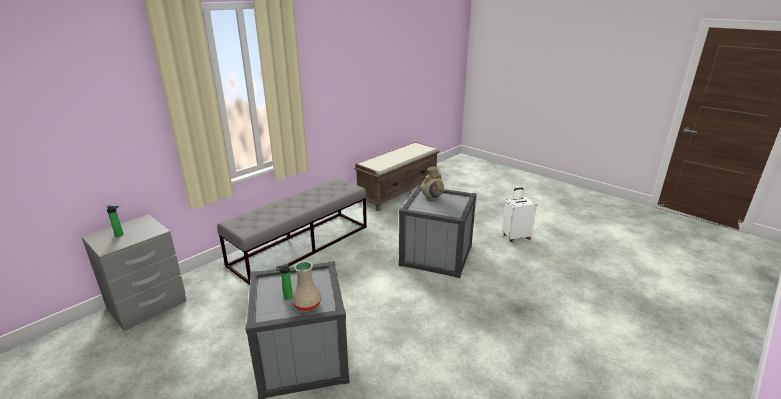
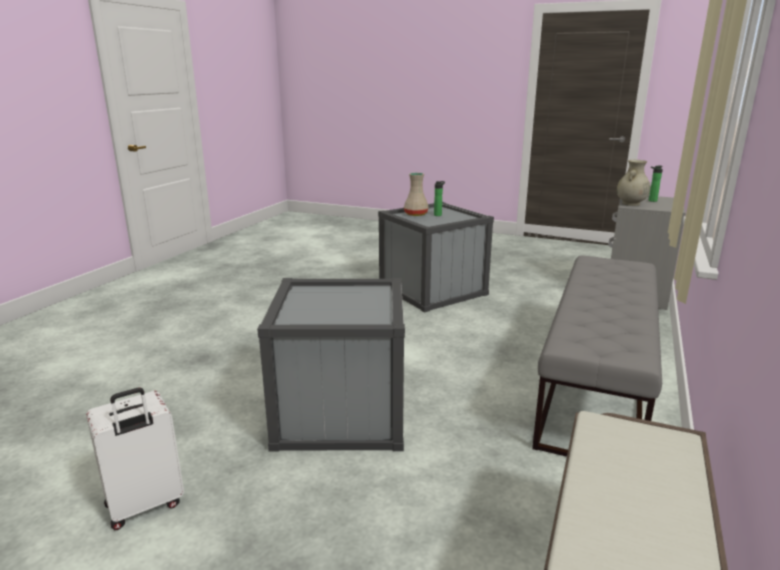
camera: 160 degrees right, 5 degrees down
beige vase [421,167,444,200] -> beige vase moved to [617,160,650,206]

